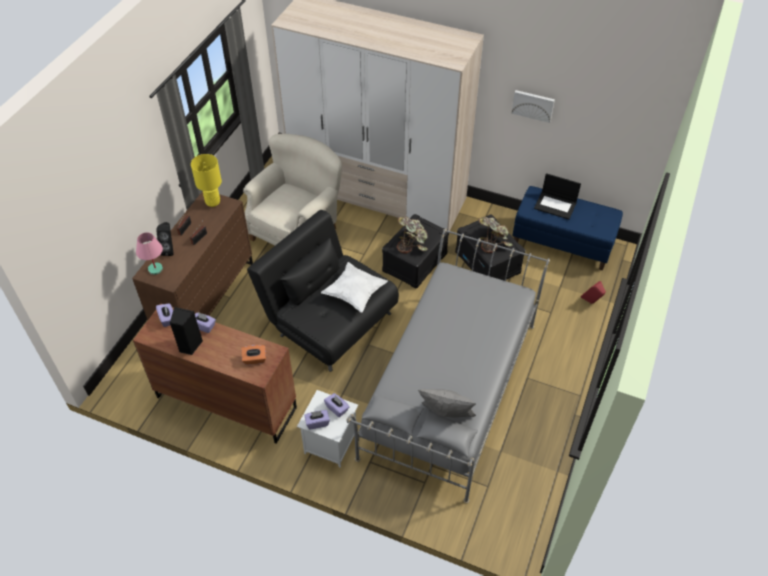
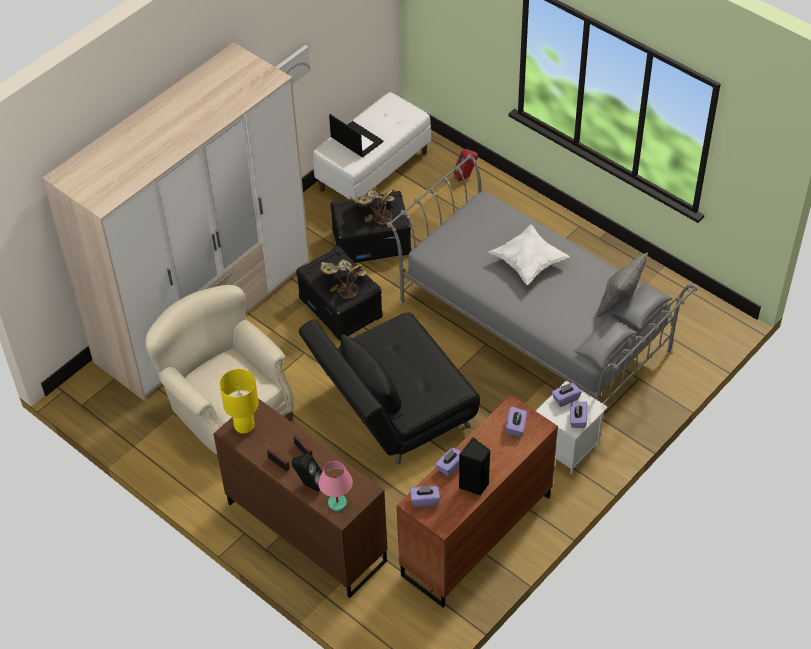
camera: 70 degrees left, 0 degrees up
orange tissue box [241,345,266,365] -> purple tissue box [506,406,527,436]
white pillow [321,262,388,313] -> white pillow moved to [489,225,570,285]
blue bench [512,186,623,270] -> white bench [313,92,431,199]
laptop [534,173,581,220] -> laptop turned 90 degrees counterclockwise [329,114,384,157]

